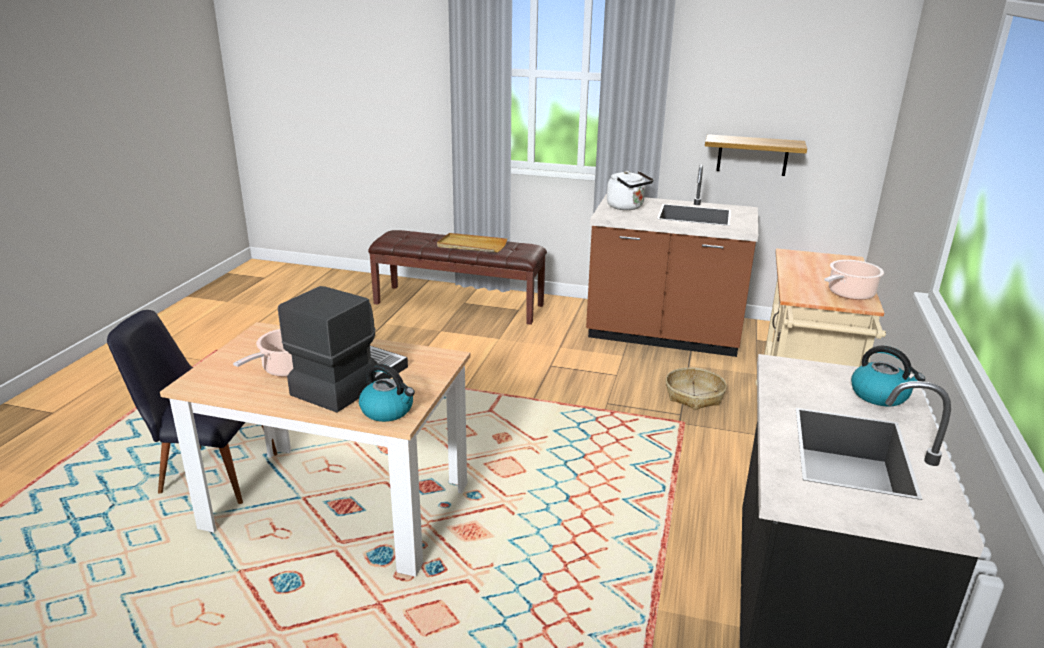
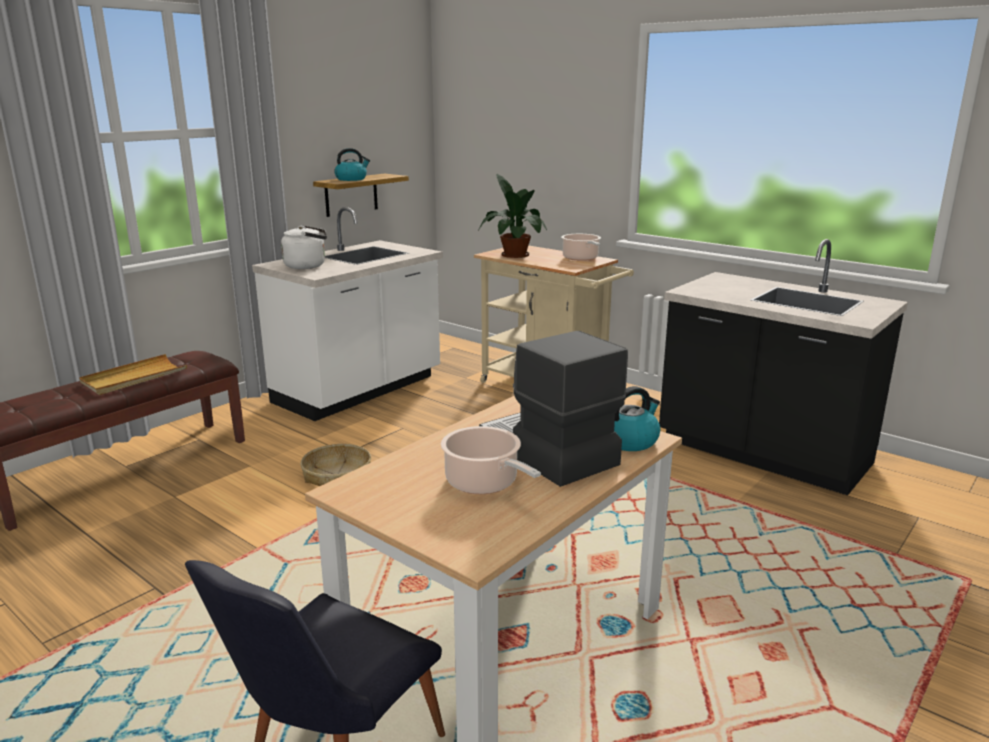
camera: 65 degrees left, 5 degrees down
brown counter [586,165,758,357] -> white counter [252,207,443,421]
basket [666,367,727,410] -> basket moved to [300,444,371,486]
kettle [851,346,925,407] -> kettle moved to [334,148,370,181]
none -> potted plant [478,174,547,258]

